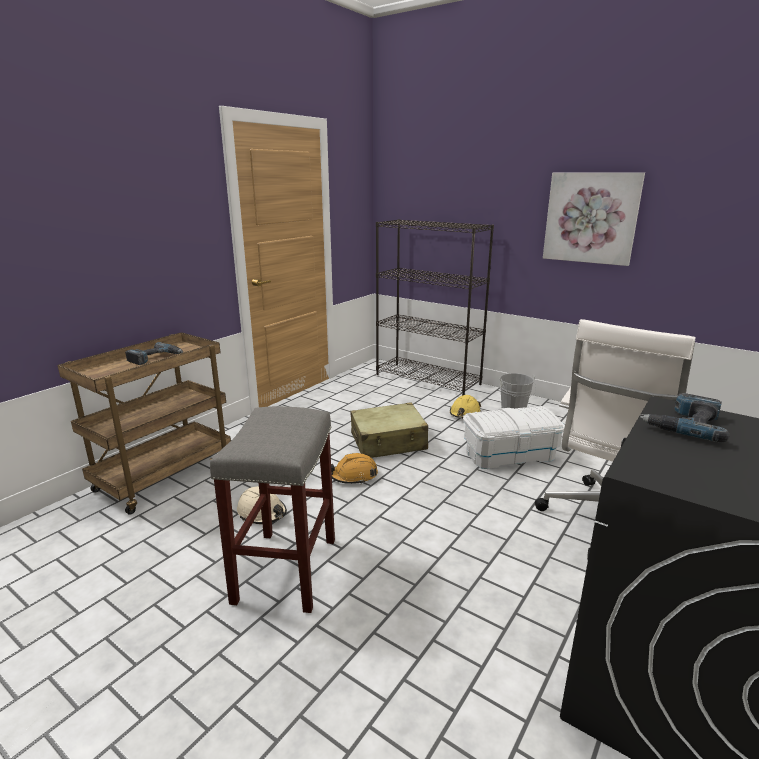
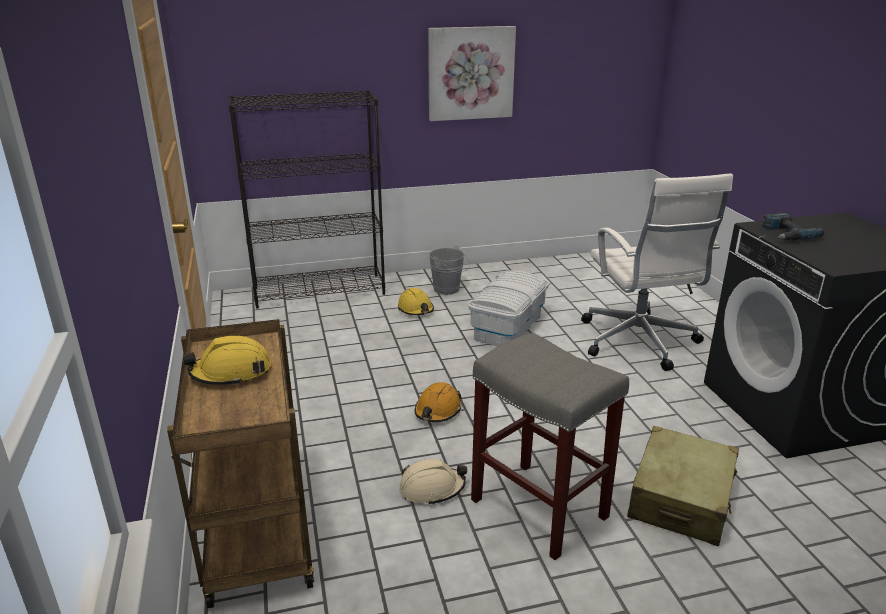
camera: 50 degrees left, 5 degrees up
power drill [125,342,183,365] -> yellow hard hat [183,336,271,386]
beige suitcase [351,402,428,458] -> beige suitcase moved to [627,426,739,546]

